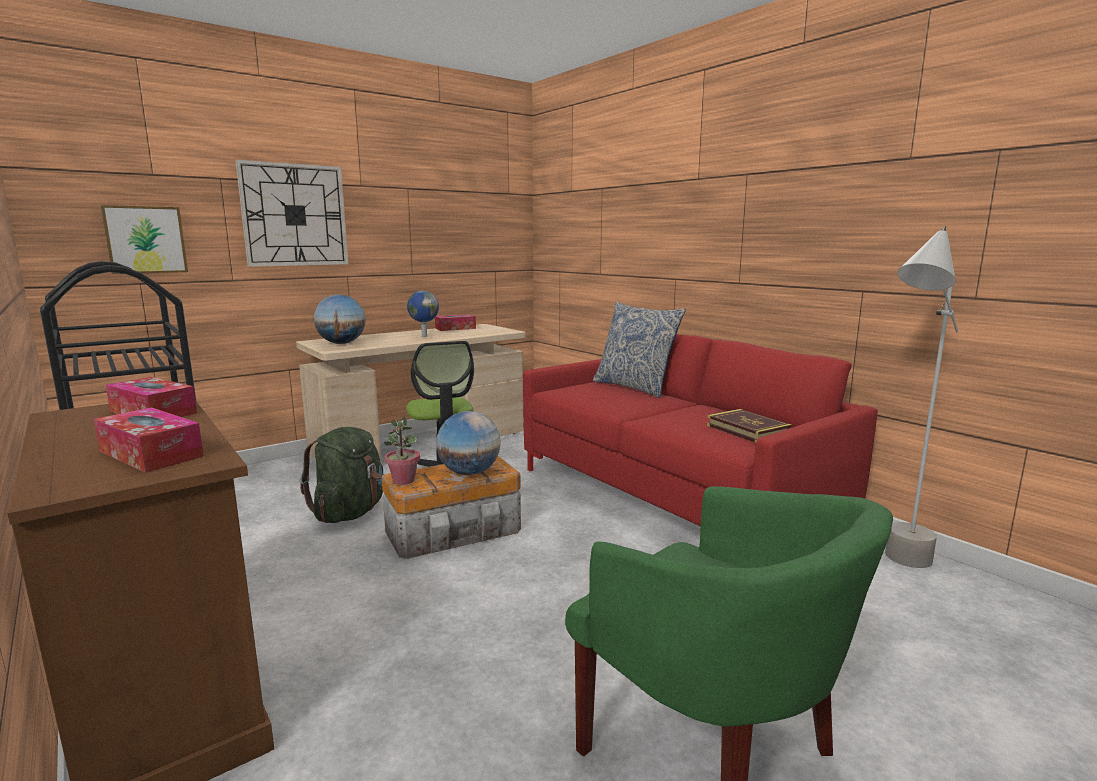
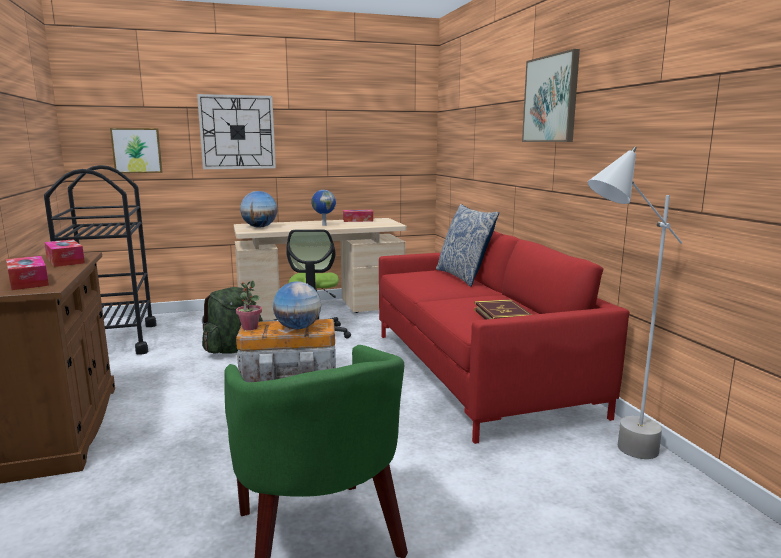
camera: 20 degrees right, 0 degrees up
none -> picture [522,49,580,142]

